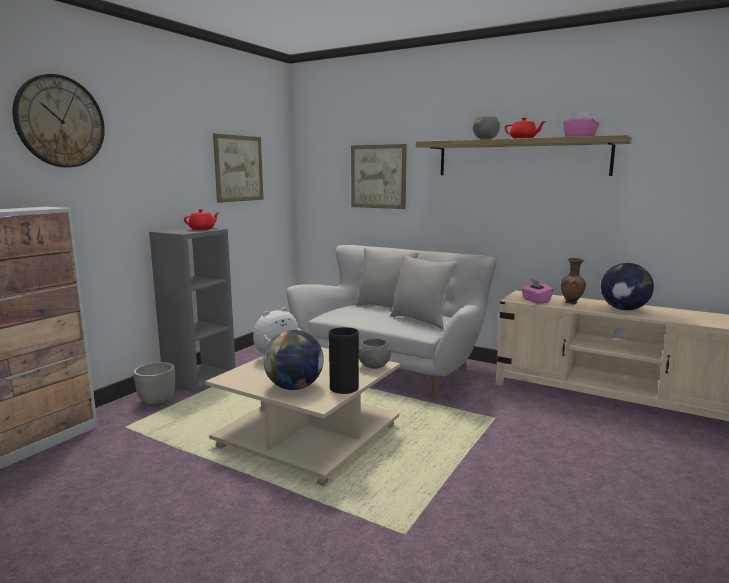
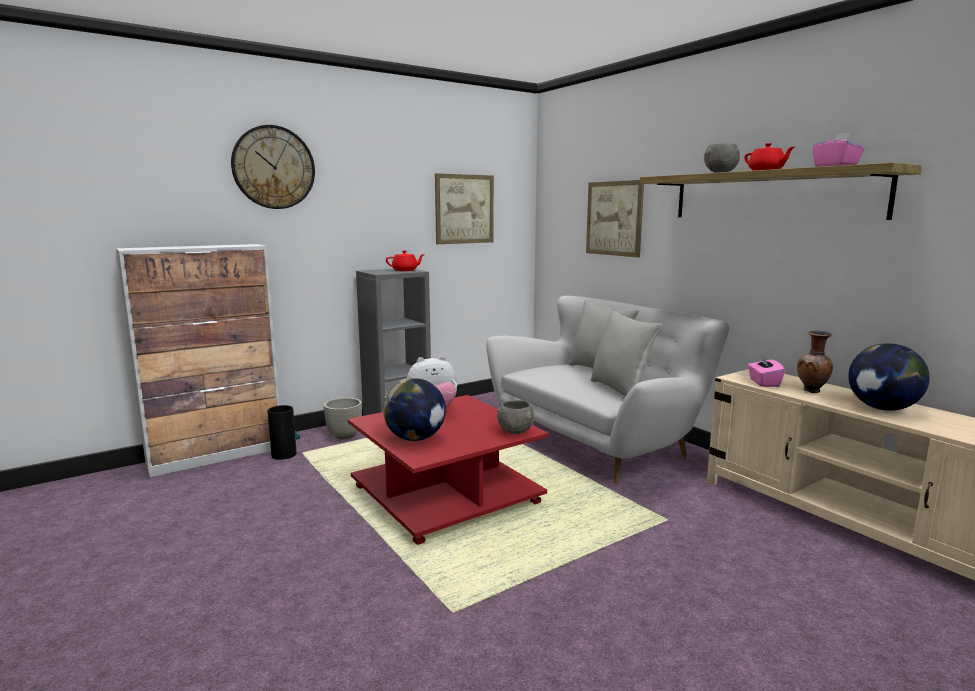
camera: 25 degrees right, 0 degrees up
beige coffee table [205,347,400,486] -> red coffee table [348,395,549,545]
vase [329,327,359,394] -> vase moved to [268,405,300,460]

